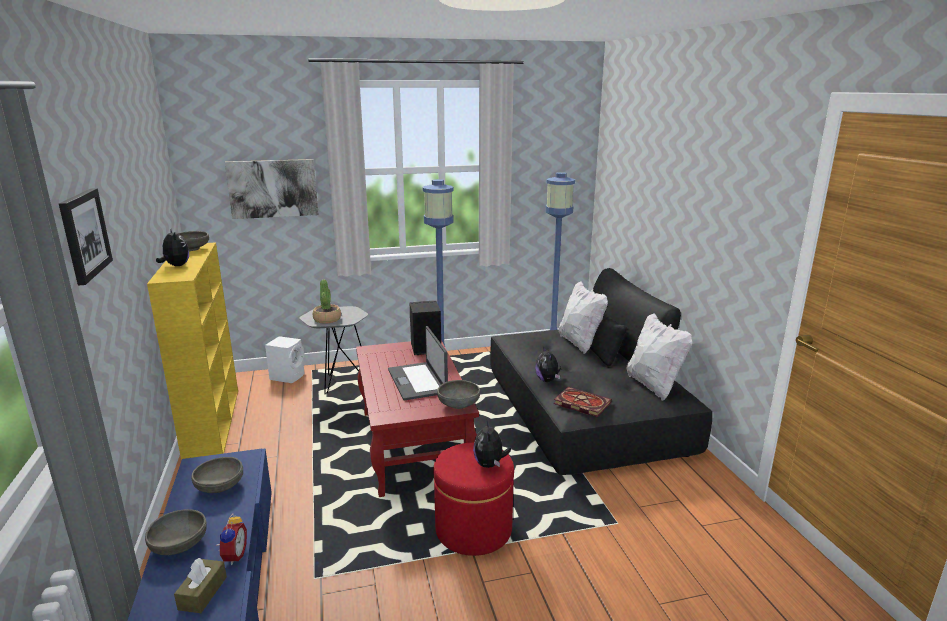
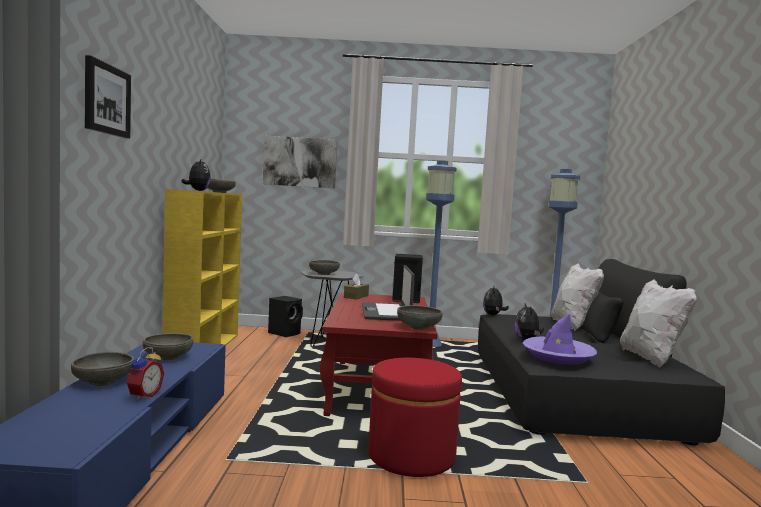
camera: 15 degrees right, 15 degrees down
brown tissue box [174,558,227,613] -> brown tissue box moved to [344,274,369,300]
white speaker [265,336,305,383] -> black speaker [268,296,303,337]
potted plant [313,280,341,324] -> grey bowl [309,260,340,275]
plush toy [473,419,511,468] -> plush toy moved to [483,287,509,315]
book [553,387,612,417] -> purple hat [523,314,597,365]

